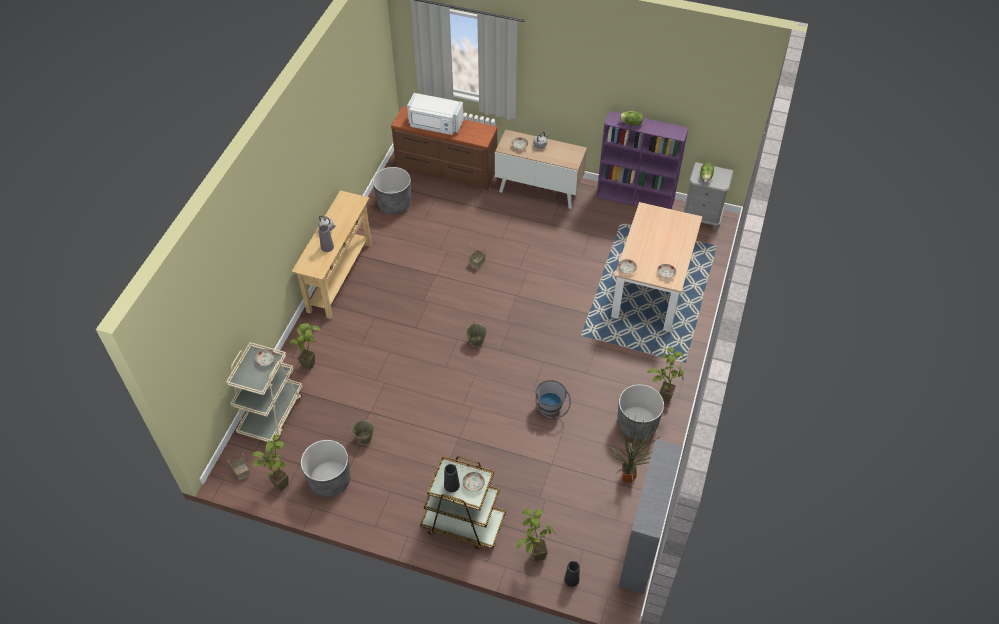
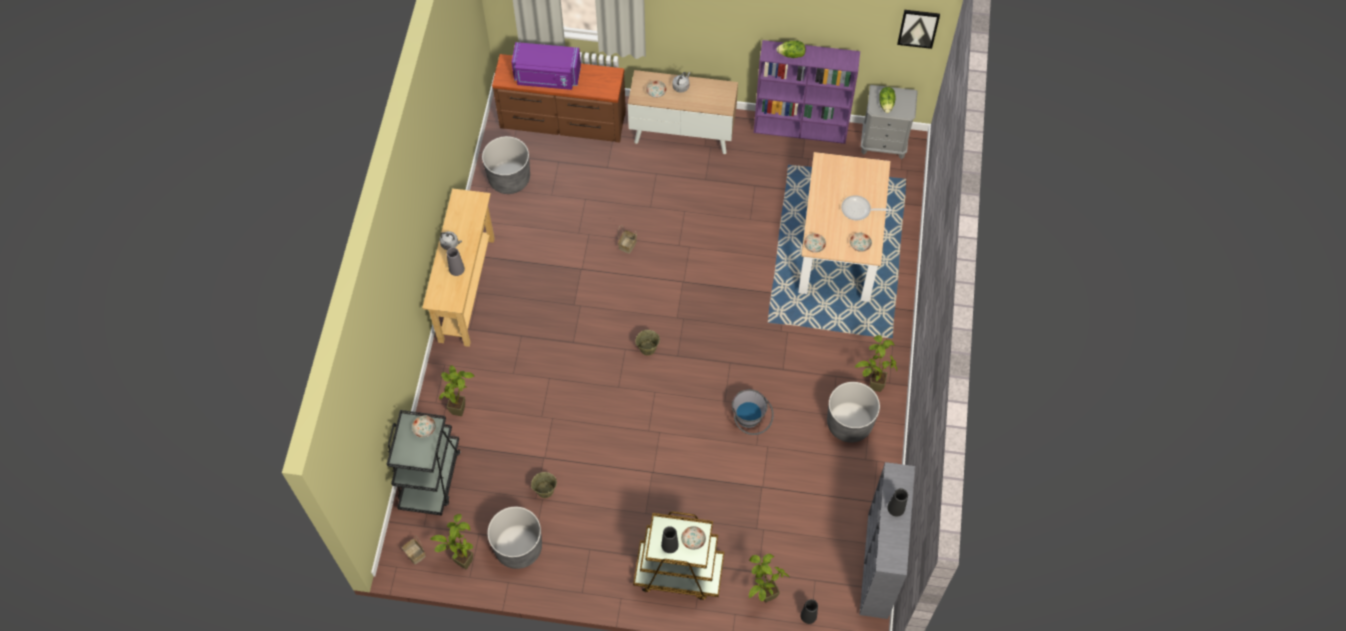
camera: 10 degrees left, 10 degrees up
beige cart [226,342,303,442] -> black cart [387,410,461,516]
white microwave [407,93,464,135] -> purple microwave [511,42,581,90]
potted plant [608,417,661,483] -> none
none -> frying pan [841,195,892,220]
none -> black vase [887,488,908,517]
none -> picture [897,10,940,49]

